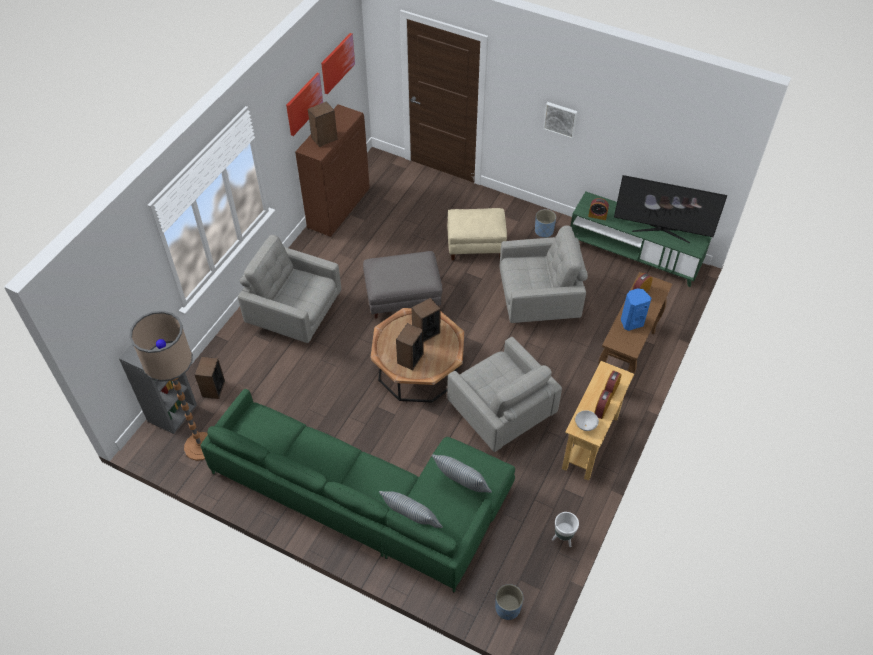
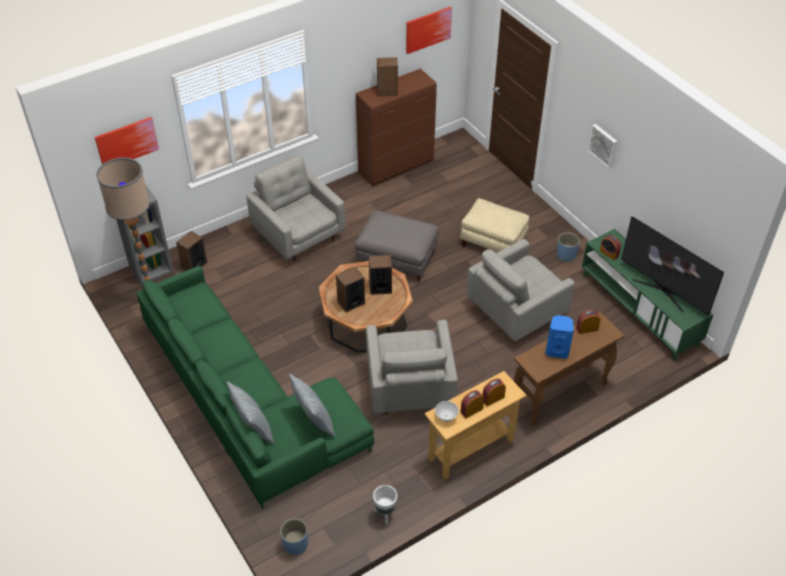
camera: 30 degrees right, 5 degrees down
picture [286,73,323,136] -> picture moved to [95,117,159,164]
grey armchair [500,225,588,323] -> grey armchair turned 120 degrees clockwise [466,239,575,342]

